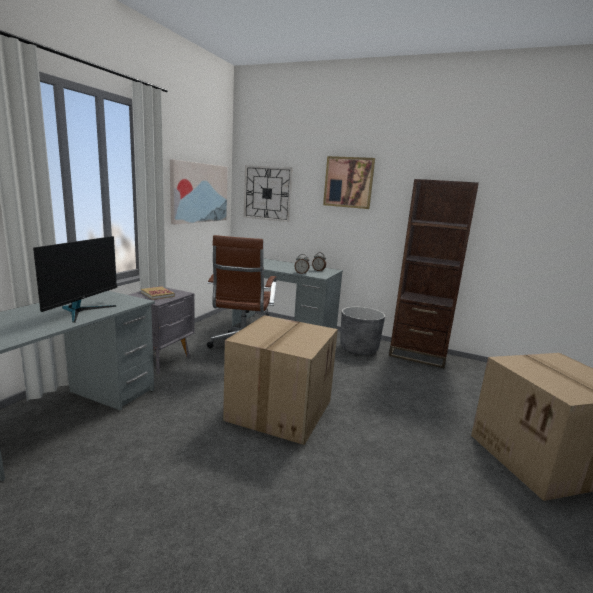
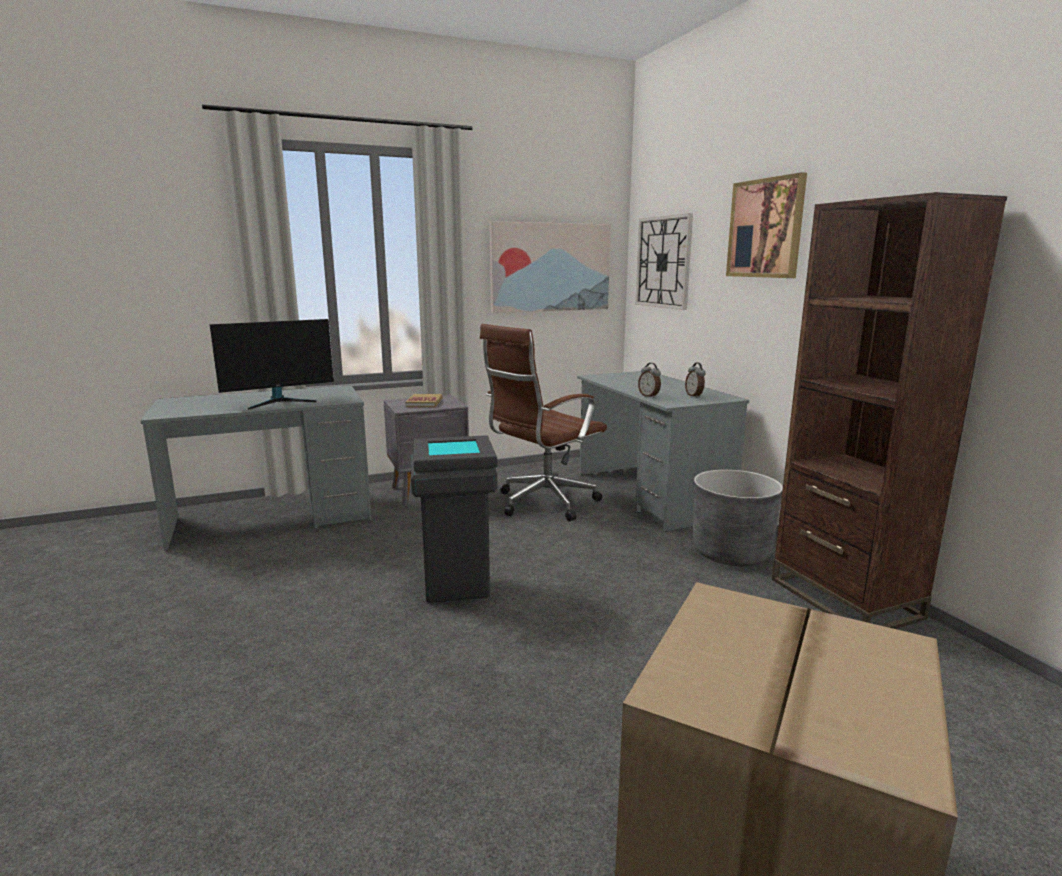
camera: 45 degrees right, 0 degrees up
cardboard box [223,315,338,445] -> grey trash can [411,435,497,603]

